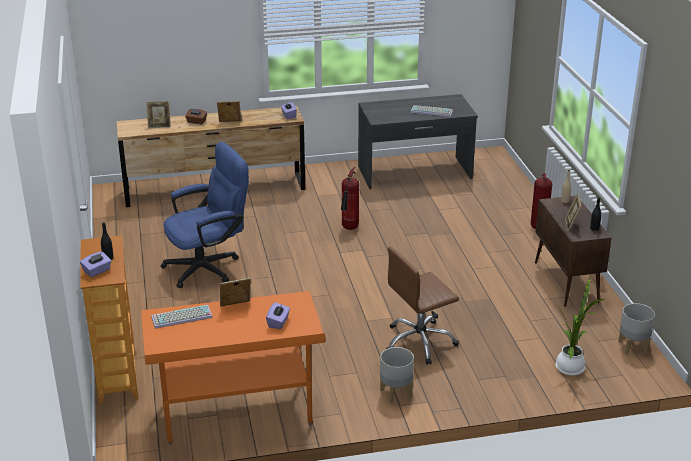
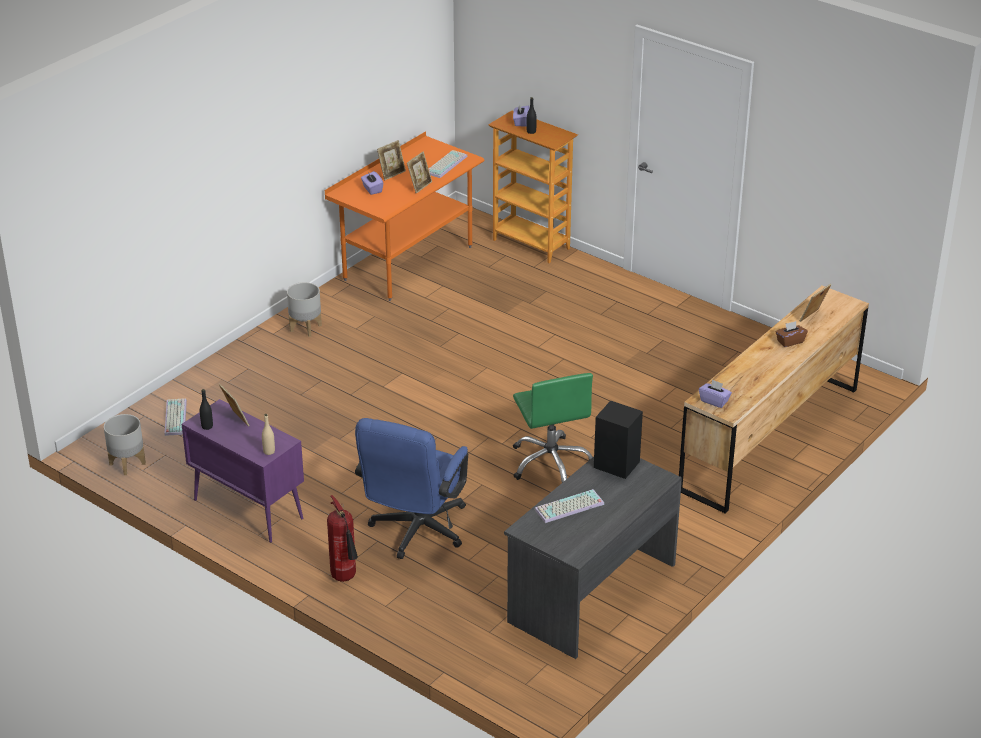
camera: 140 degrees right, 5 degrees up
blue office chair [161,142,249,288] -> blue office chair moved to [355,418,468,559]
picture frame [217,101,241,122] -> picture frame moved to [377,140,406,180]
fire extinguisher [341,167,359,230] -> green office chair [513,373,593,483]
brown office chair [385,247,459,365] -> none
brown cabinet [535,195,612,307] -> purple cabinet [182,399,304,543]
potted plant [556,278,604,376] -> keyboard [164,399,187,436]
none -> black speaker [594,400,643,479]

